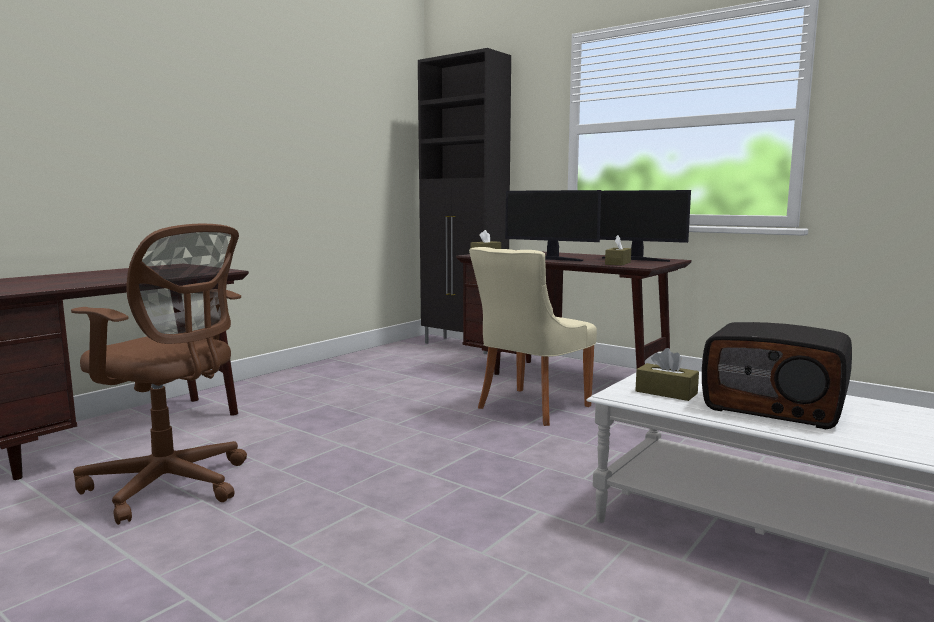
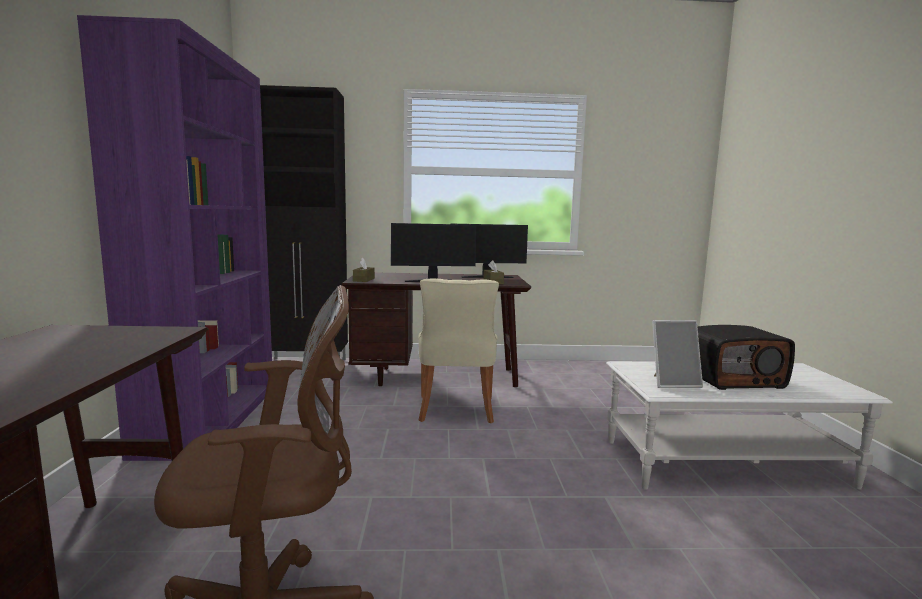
camera: 40 degrees left, 0 degrees up
brown tissue box [635,348,699,401] -> picture frame [652,320,703,388]
none -> purple bookcase [77,15,272,461]

